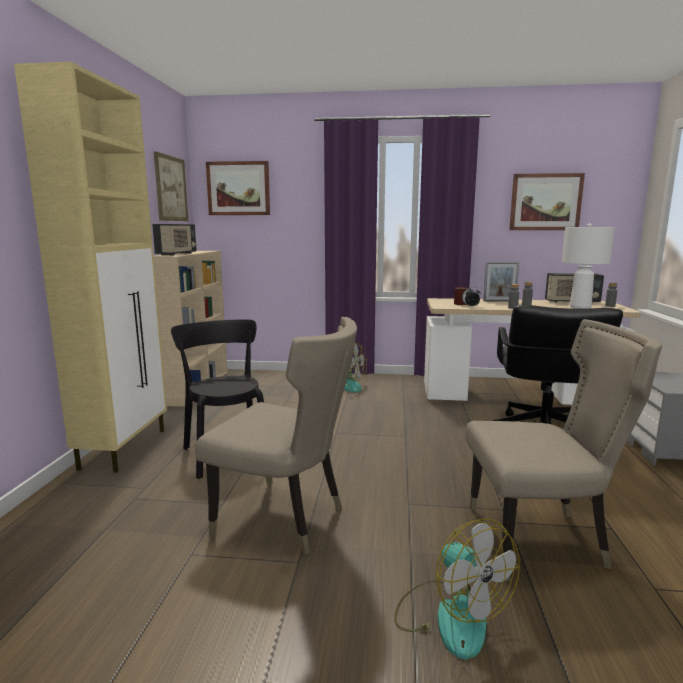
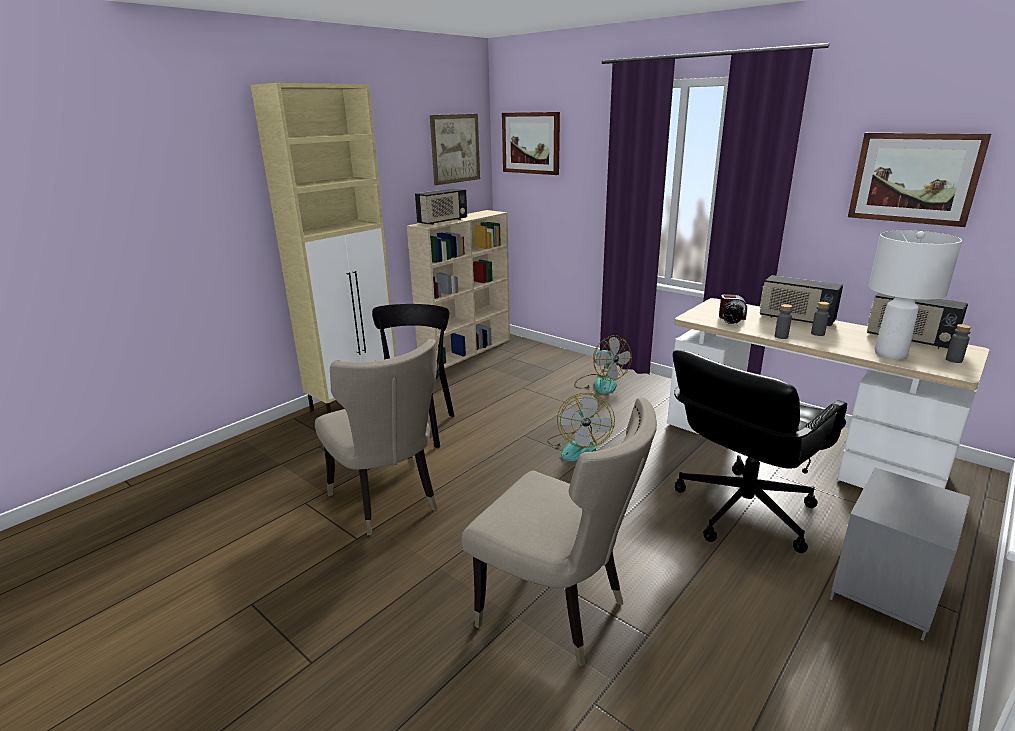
camera: 35 degrees right, 10 degrees up
fan [394,519,520,659] -> fan moved to [547,393,615,461]
picture frame [483,262,519,302] -> radio [760,275,843,326]

